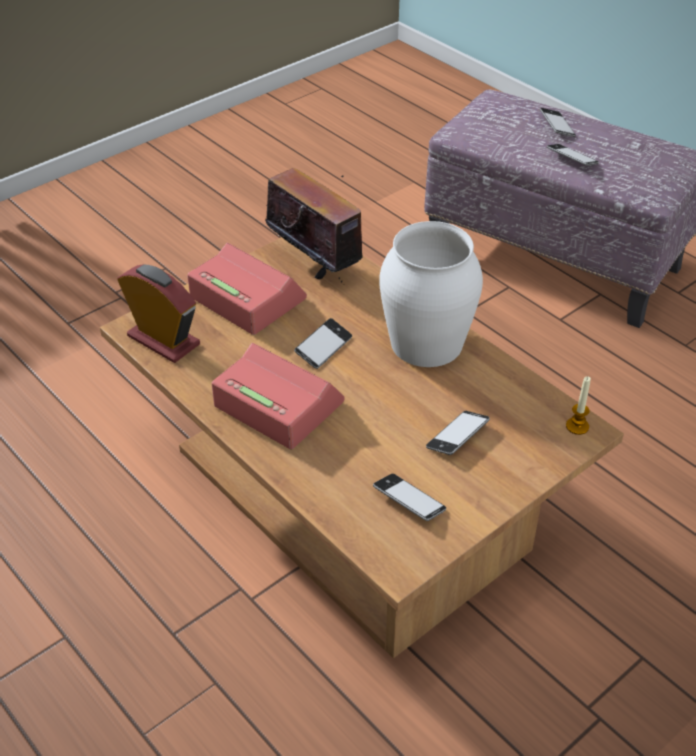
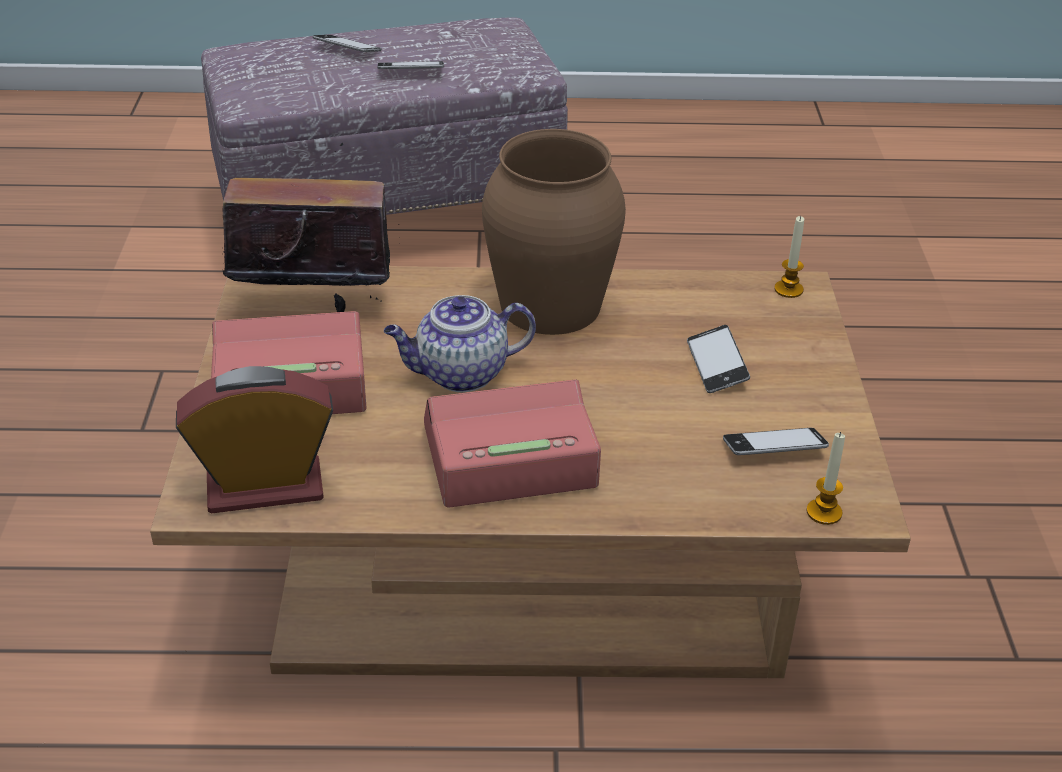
camera: 50 degrees left, 5 degrees down
phone [294,318,352,369] -> teapot [384,295,536,392]
white vase [379,221,483,367] -> brown vase [482,129,626,335]
none -> candle [806,432,845,525]

